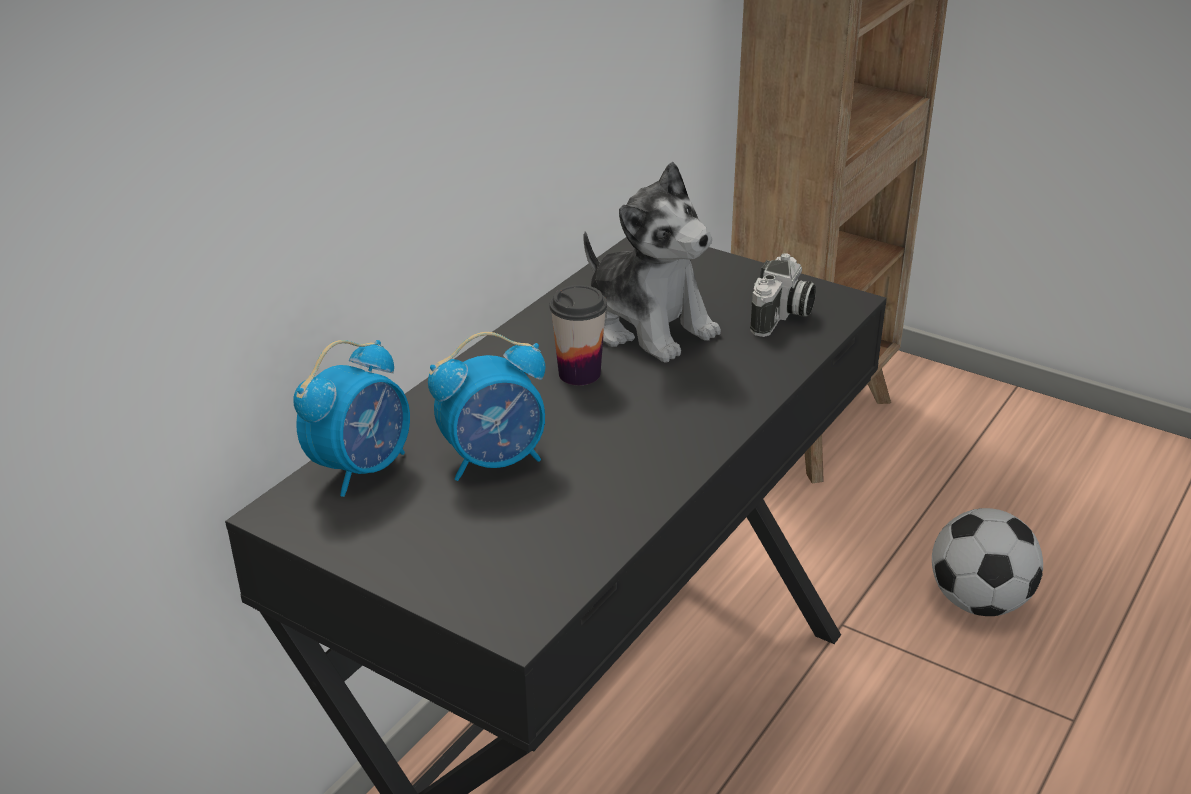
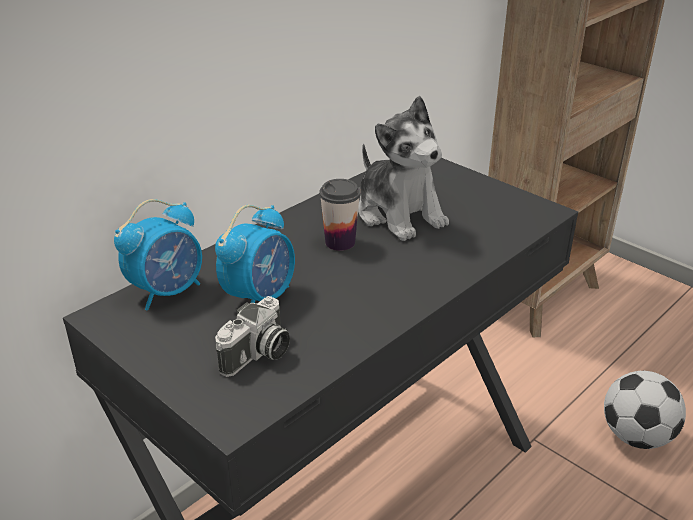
camera: 10 degrees right, 0 degrees up
alarm clock [428,332,546,481] -> alarm clock turned 45 degrees counterclockwise [215,205,295,303]
camera [750,253,816,337] -> camera moved to [215,296,290,377]

